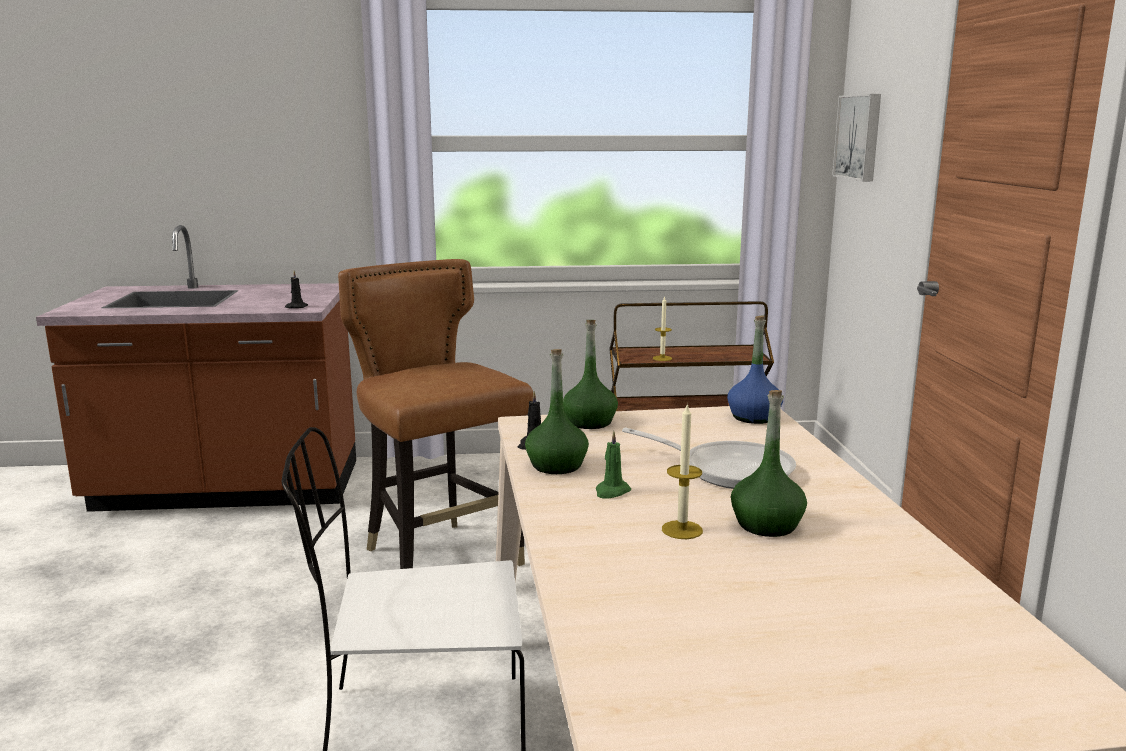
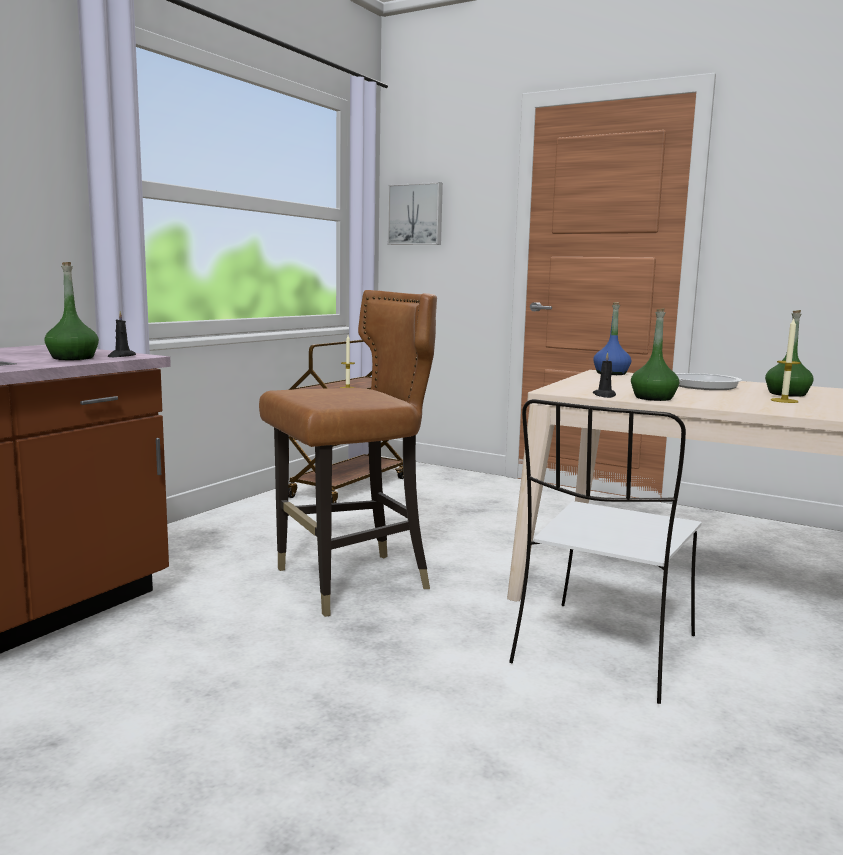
camera: 55 degrees left, 5 degrees down
brown chair [338,259,533,569] -> brown chair turned 150 degrees clockwise [259,290,437,617]
green bottle [563,320,618,429] -> green bottle moved to [44,262,99,360]
green candle [595,431,631,499] -> none

